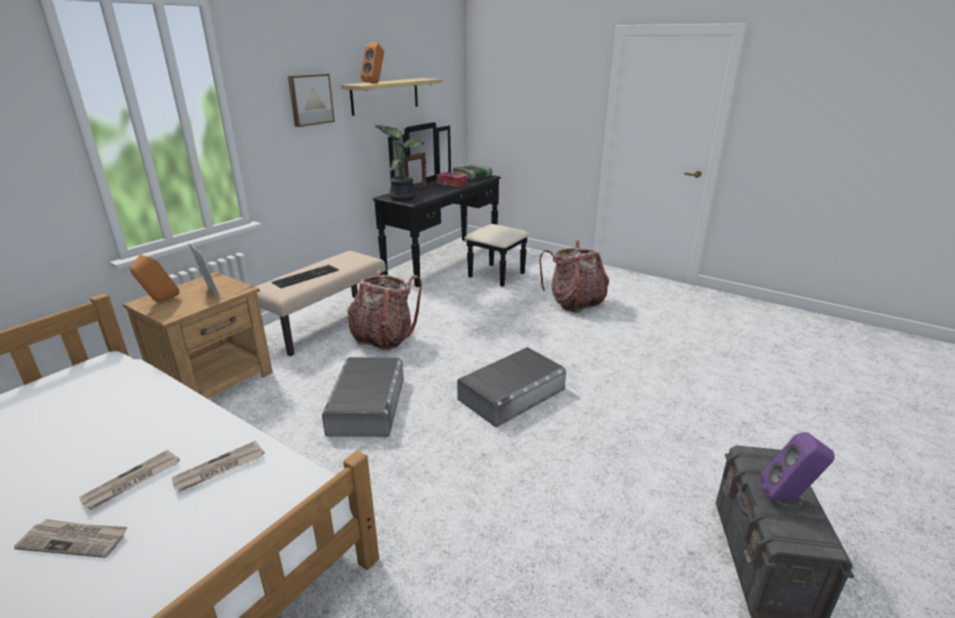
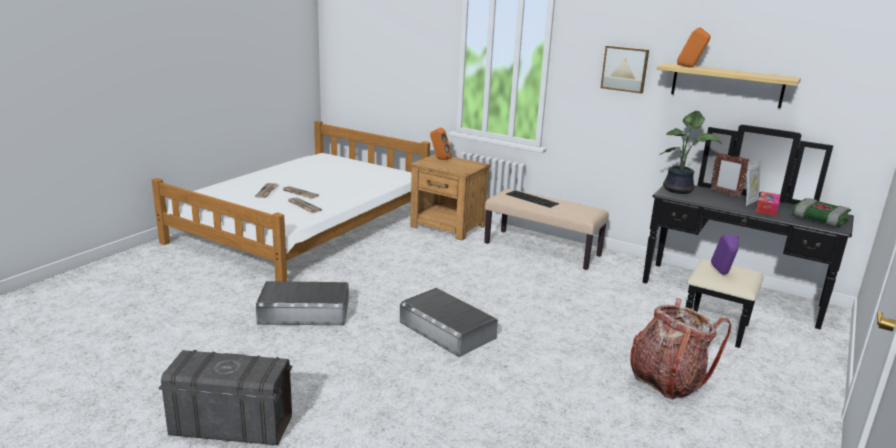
camera: 85 degrees right, 5 degrees down
picture frame [188,243,221,298] -> picture frame moved to [746,161,761,206]
grey storage box [322,357,404,437] -> grey storage box moved to [256,281,349,325]
backpack [348,270,422,351] -> none
purple speaker [761,432,835,500] -> purple speaker moved to [711,235,739,275]

